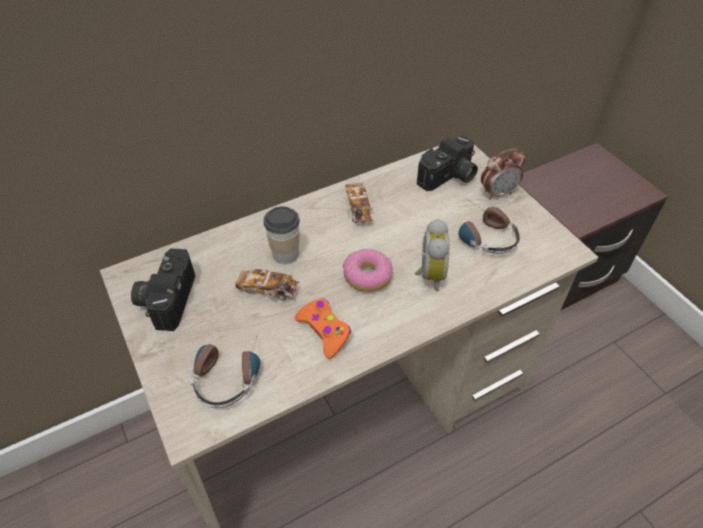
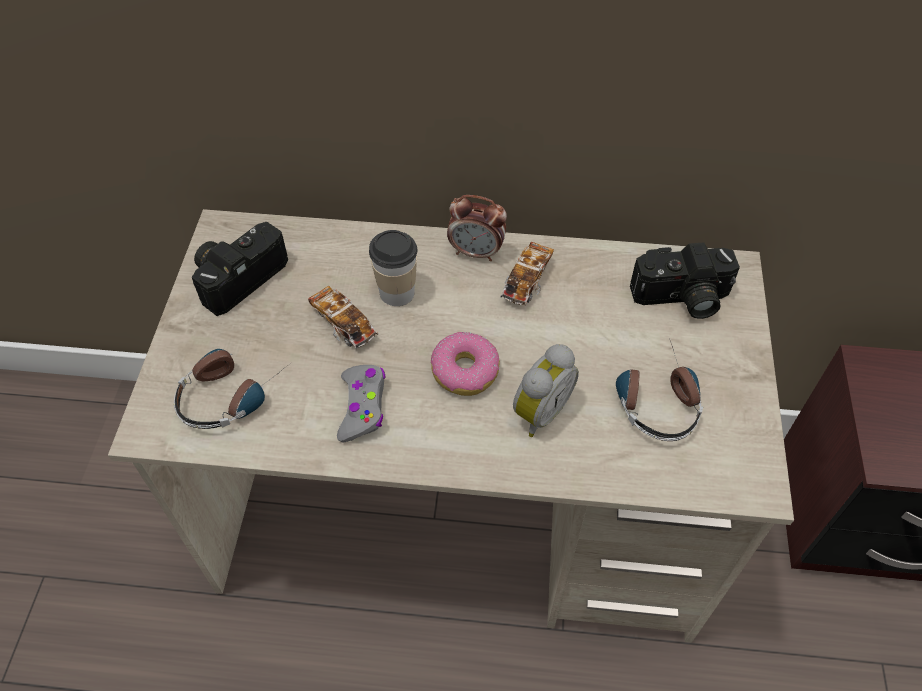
camera: 35 degrees right, 5 degrees up
orange game controller [295,299,351,359] -> grey game controller [337,365,386,443]
alarm clock [481,149,525,200] -> alarm clock moved to [447,195,507,261]

